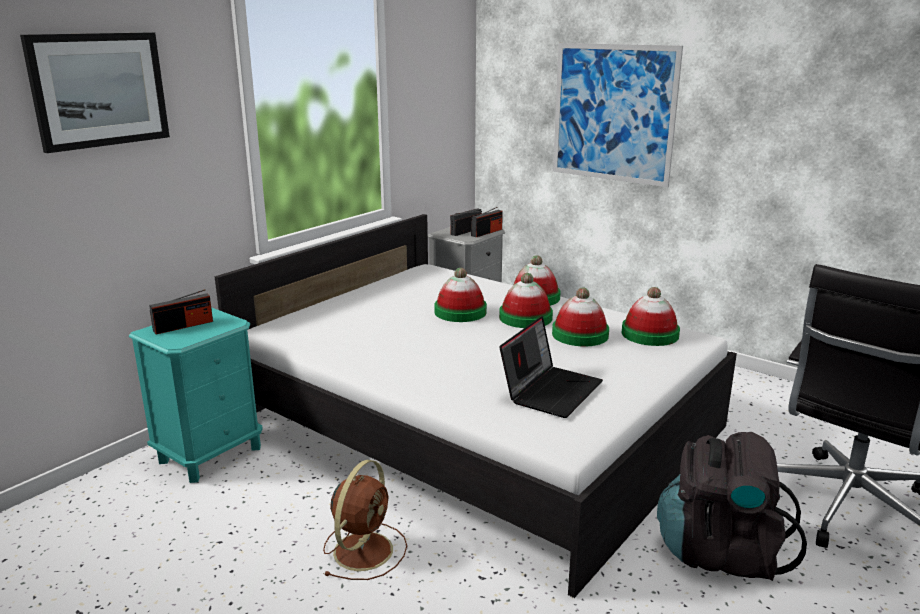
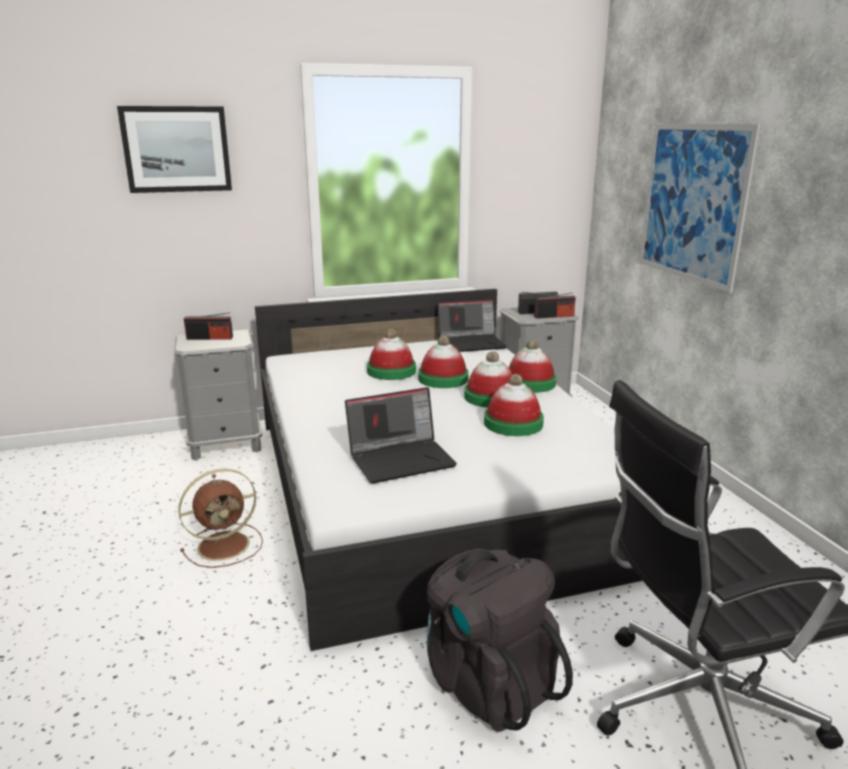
camera: 35 degrees right, 0 degrees up
turquoise nightstand [129,307,263,483] -> grey nightstand [174,329,262,460]
hat [622,287,680,346] -> hat moved to [367,329,416,380]
none -> laptop [437,299,507,352]

